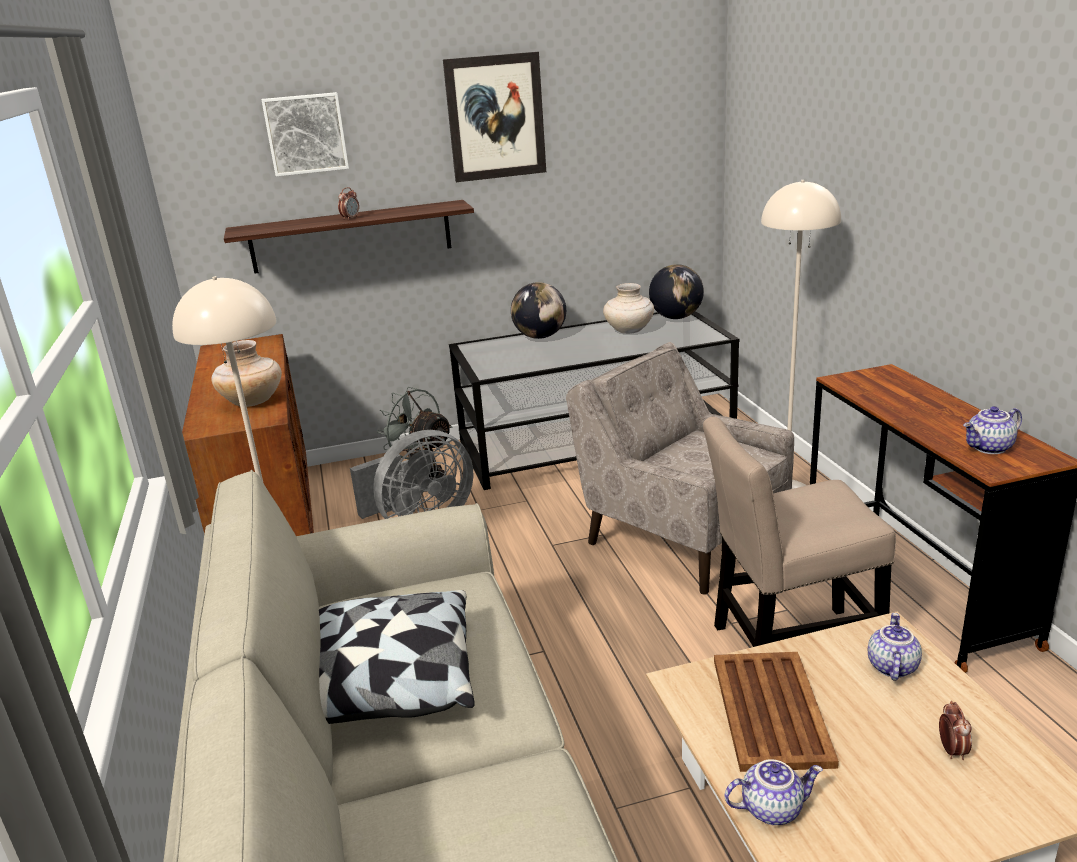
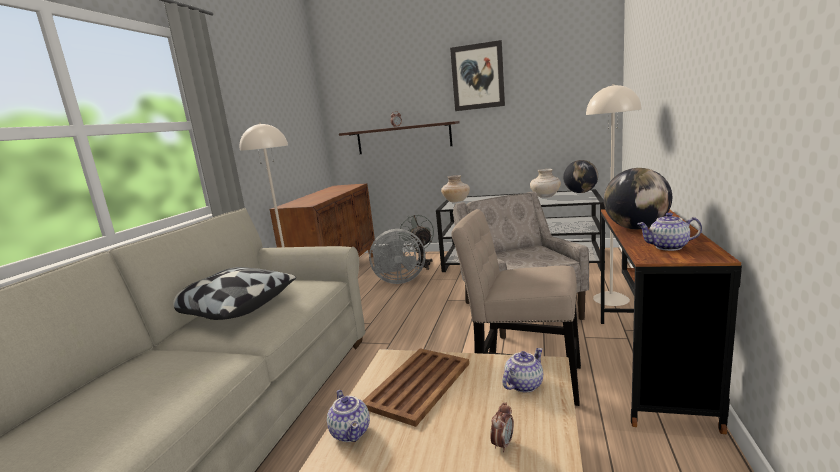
camera: 30 degrees right, 10 degrees down
beige vase [211,340,282,407] -> beige vase moved to [441,175,470,202]
picture [261,92,349,177] -> none
globe [511,282,566,339] -> globe moved to [604,168,672,229]
teapot [724,759,823,825] -> teapot turned 45 degrees clockwise [327,390,370,442]

